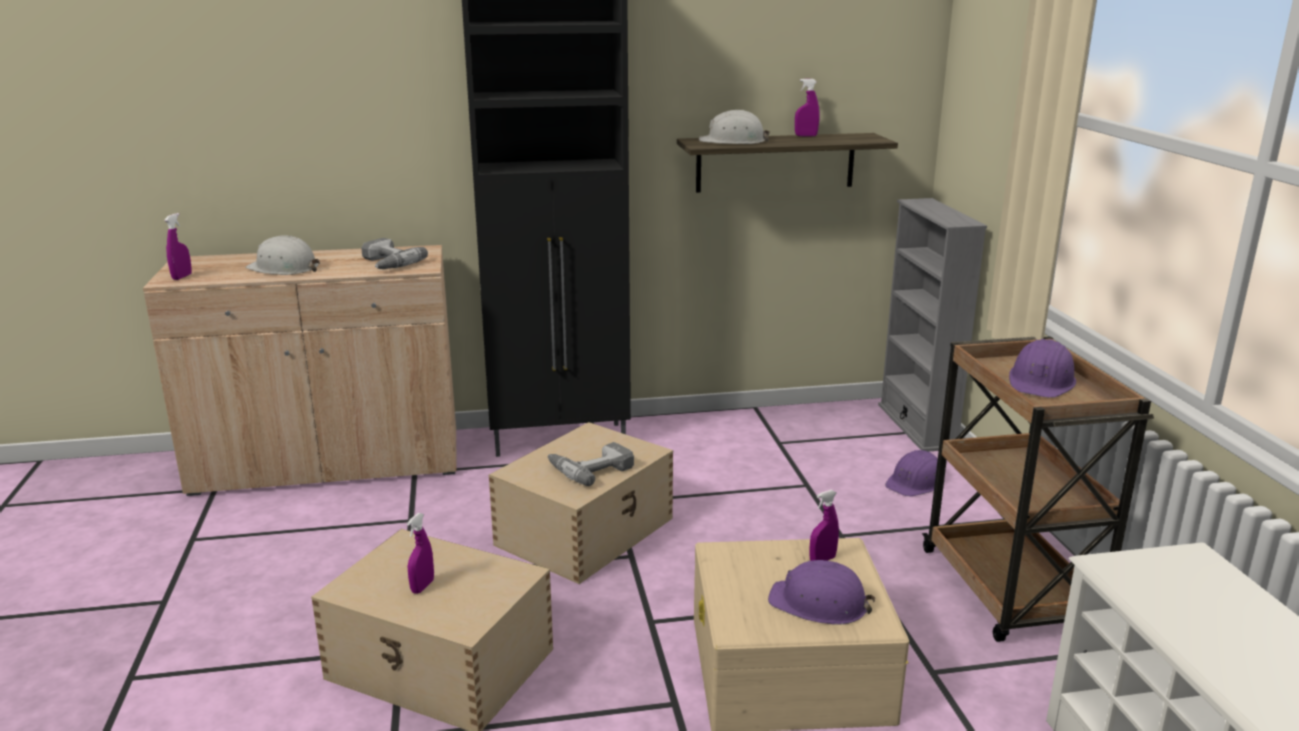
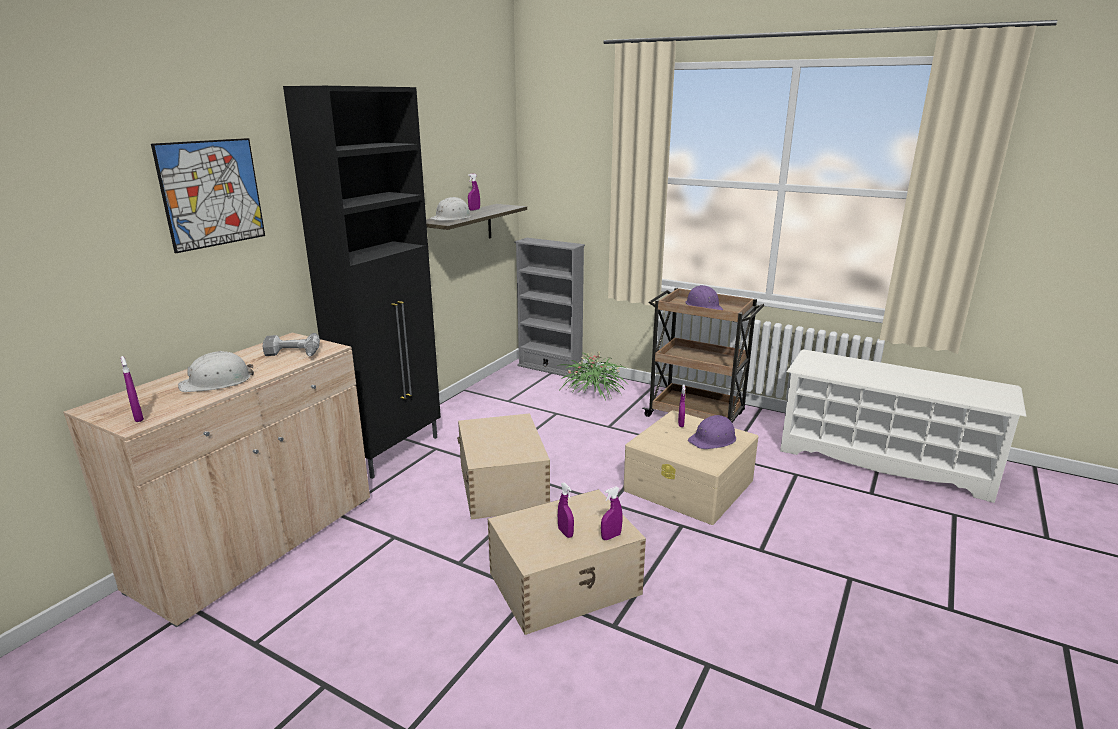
camera: 50 degrees left, 0 degrees up
power drill [548,442,634,486] -> none
purple hard hat [885,450,938,496] -> potted plant [557,351,628,400]
none -> picture [151,138,265,253]
none -> purple spray bottle [601,486,623,540]

